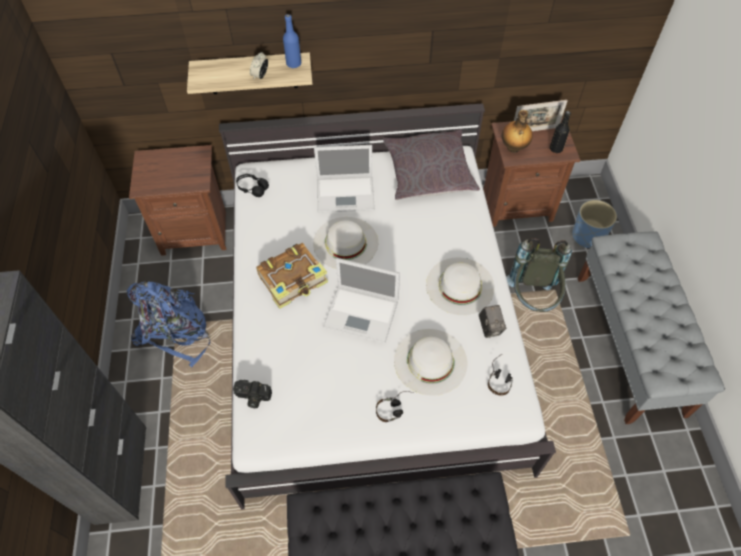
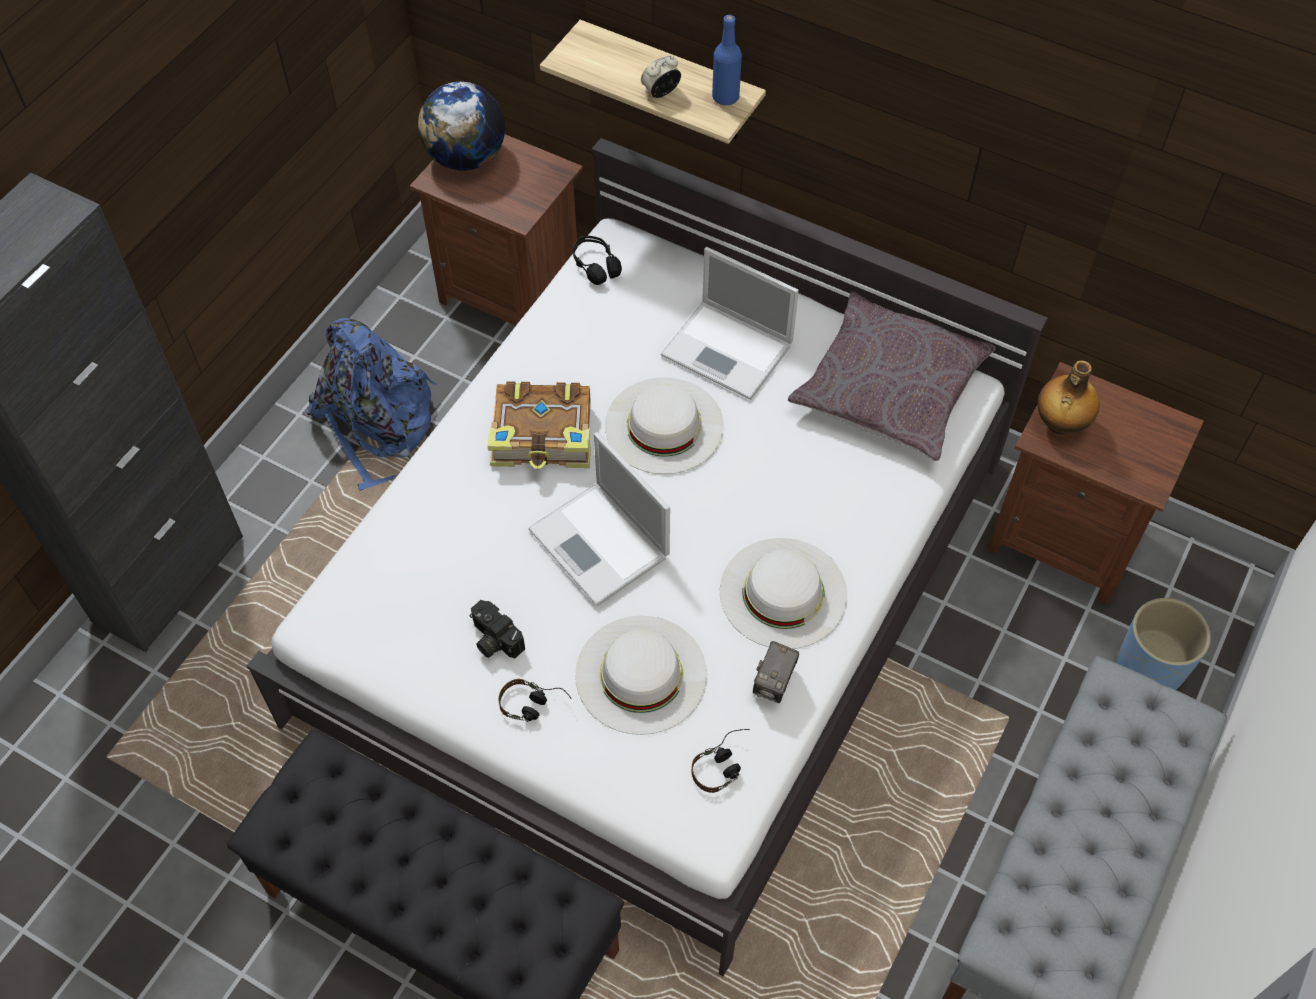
camera: 35 degrees right, 0 degrees up
camera [233,380,272,408] -> camera moved to [469,600,525,658]
grey backpack [506,238,572,312] -> none
picture frame [514,100,568,131] -> none
black bottle [550,111,571,153] -> none
none -> globe [418,82,505,171]

